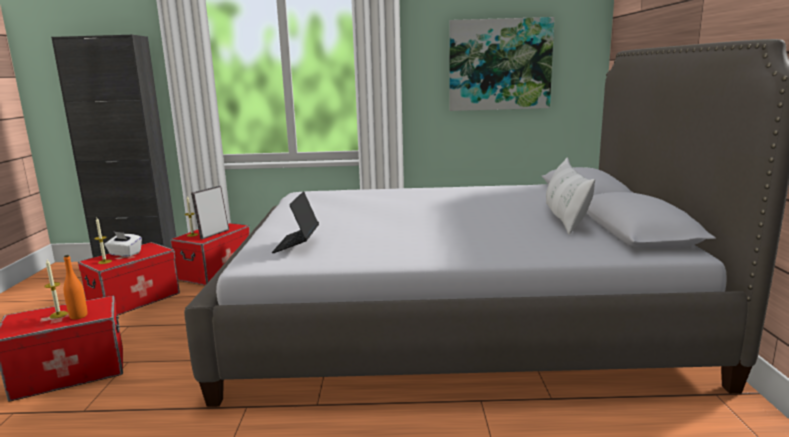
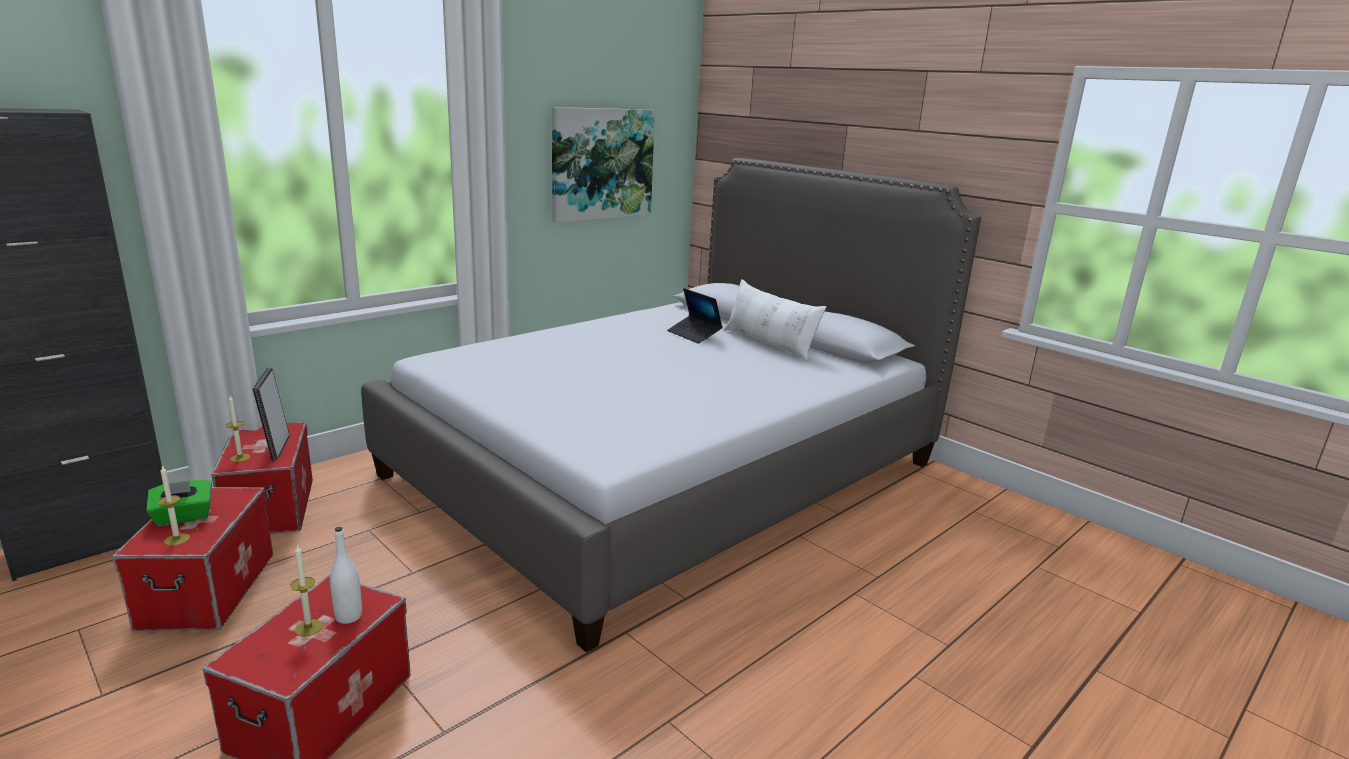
camera: 45 degrees left, 5 degrees up
orange bottle [63,255,87,320] -> white bottle [330,527,362,624]
white tissue box [104,232,142,257] -> green tissue box [146,480,212,526]
laptop [272,191,319,253] -> laptop moved to [667,288,723,344]

